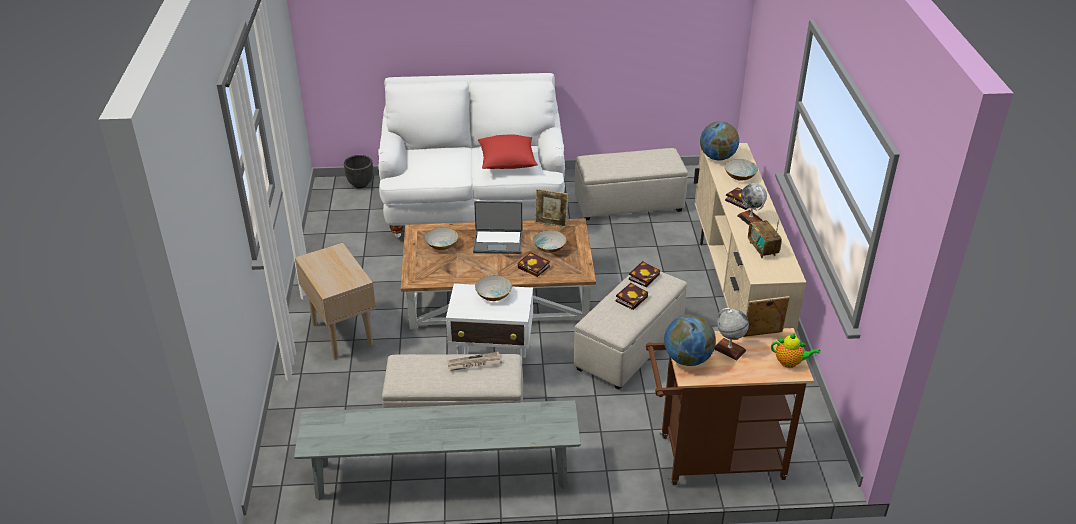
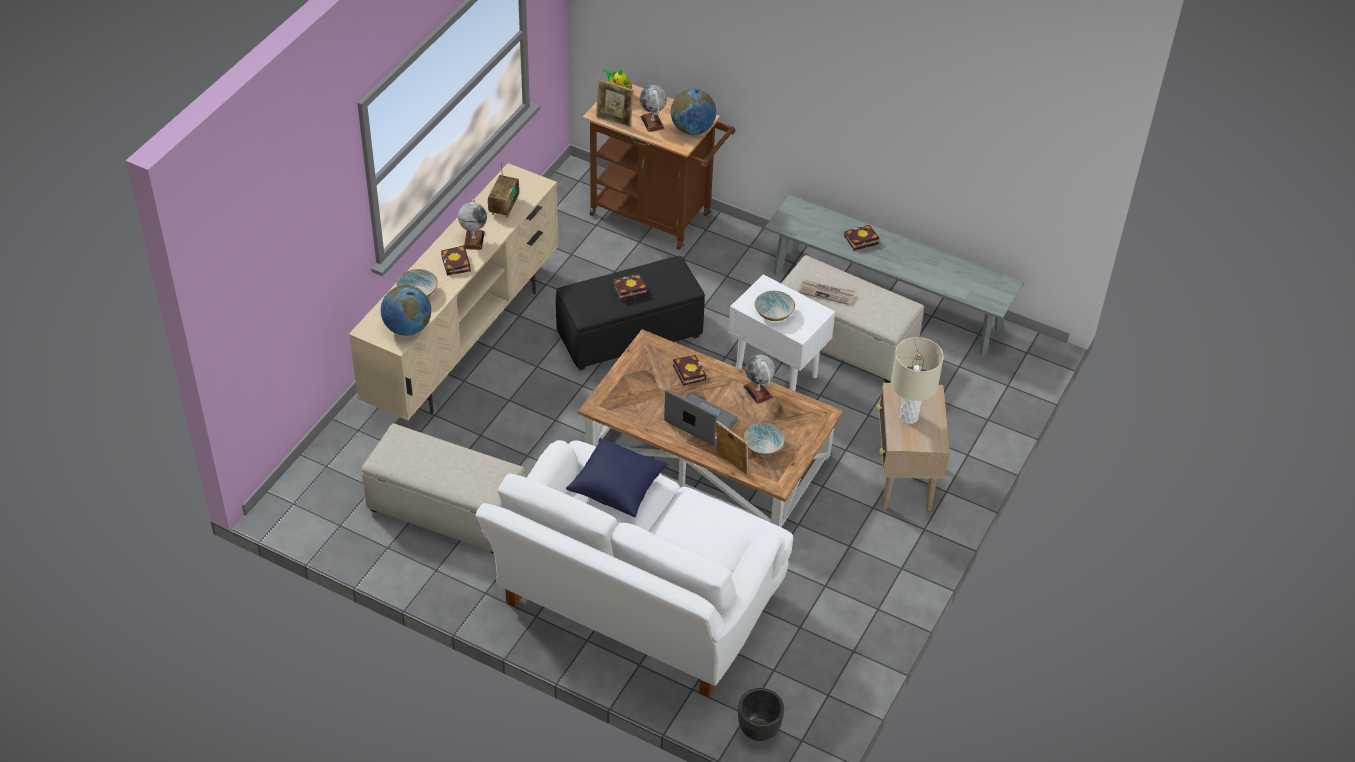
camera: 150 degrees left, 10 degrees up
red pillow [478,135,538,169] -> blue pillow [566,438,668,517]
bowl [533,230,567,253] -> none
picture frame [535,189,569,228] -> picture frame moved to [716,420,749,475]
beige ottoman [574,271,687,390] -> black ottoman [556,256,705,371]
book [629,261,660,287] -> book moved to [844,225,879,251]
none -> globe [743,355,775,404]
none -> beige table lamp [891,337,944,424]

